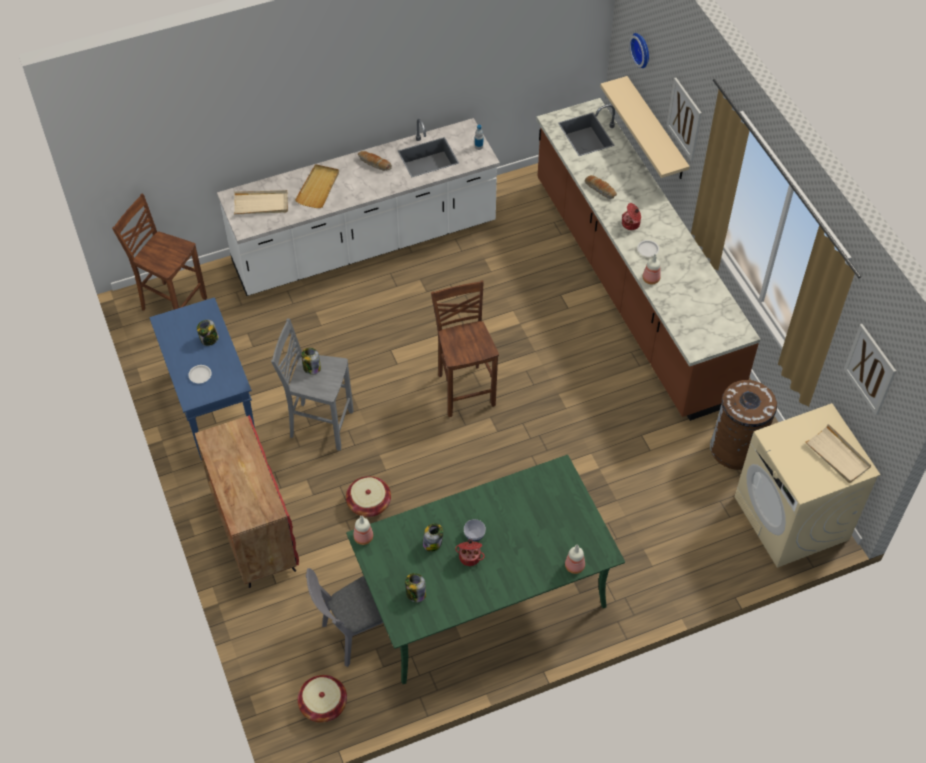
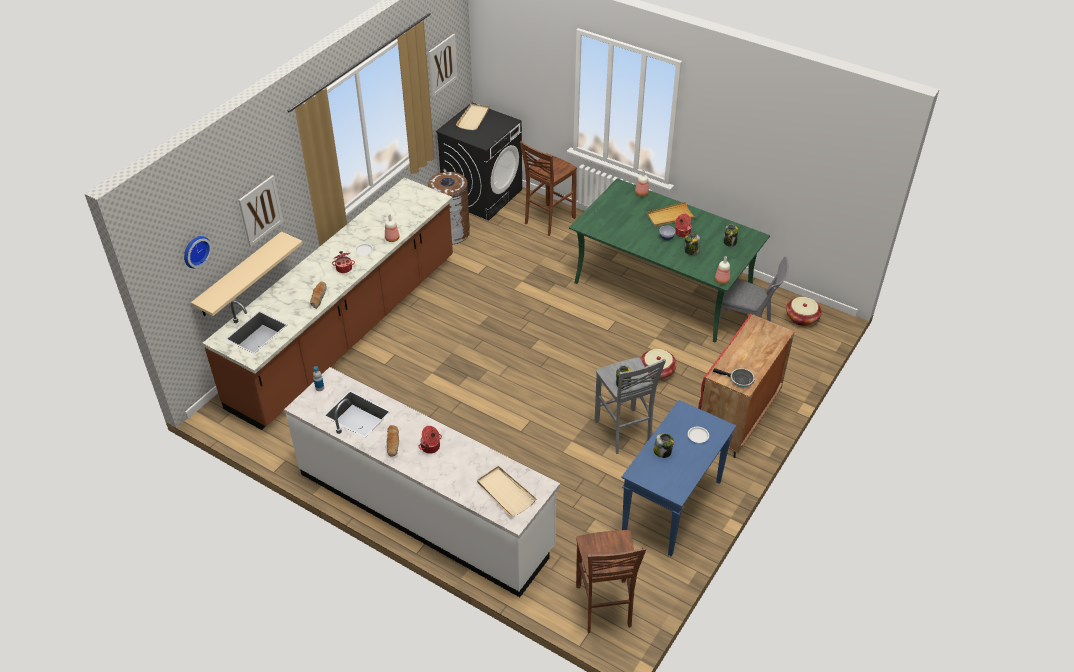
camera: 125 degrees left, 10 degrees down
beige tray [295,164,339,208] -> beige tray moved to [646,202,696,227]
brown stool [431,281,499,417] -> brown stool moved to [520,141,577,236]
beige washing machine [734,403,881,568] -> black washing machine [436,103,522,221]
none -> cooking pot [419,426,442,454]
none -> frying pan [713,368,755,387]

